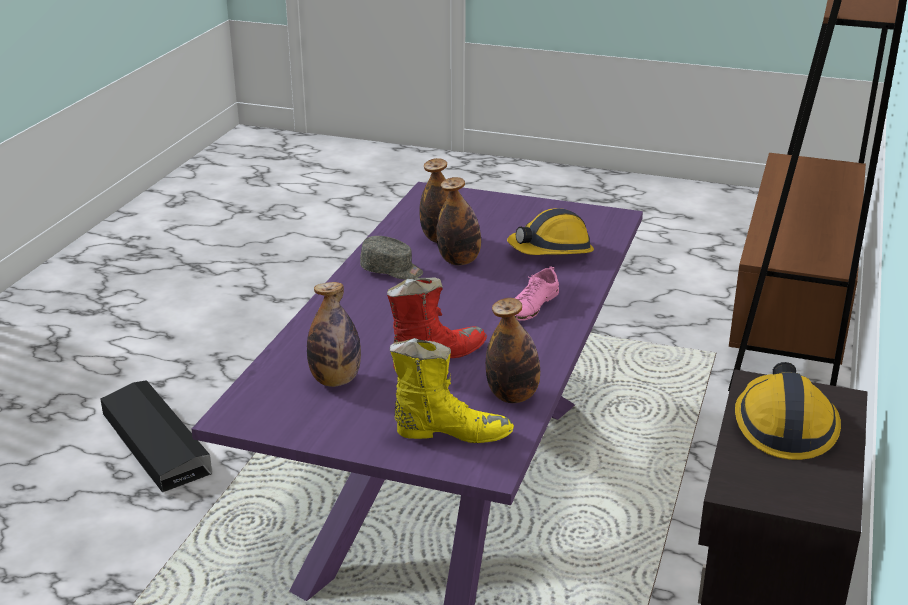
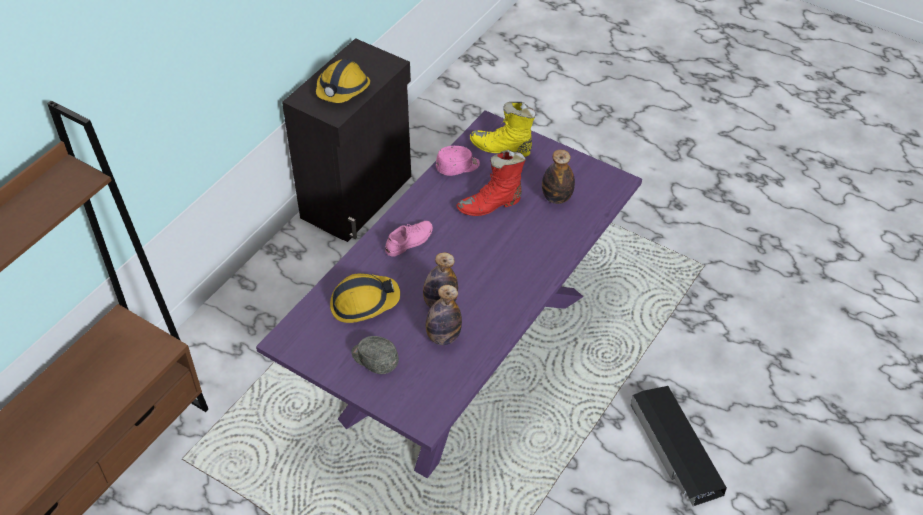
camera: 165 degrees left, 20 degrees up
grey cap [360,236,423,280] -> grey cap moved to [351,336,399,374]
bottle [486,298,540,403] -> pink cap [436,146,480,176]

